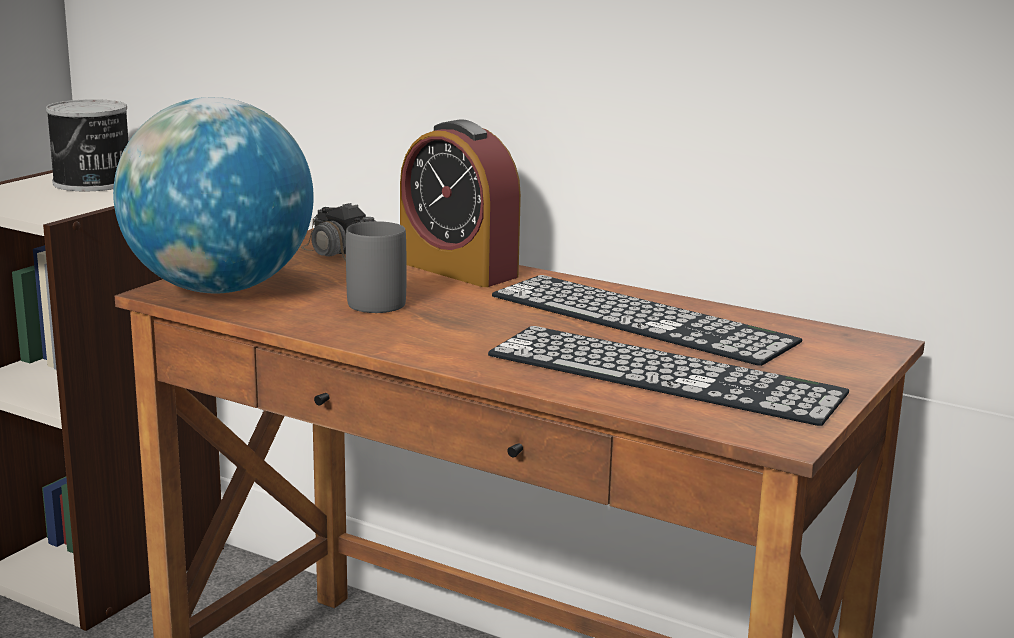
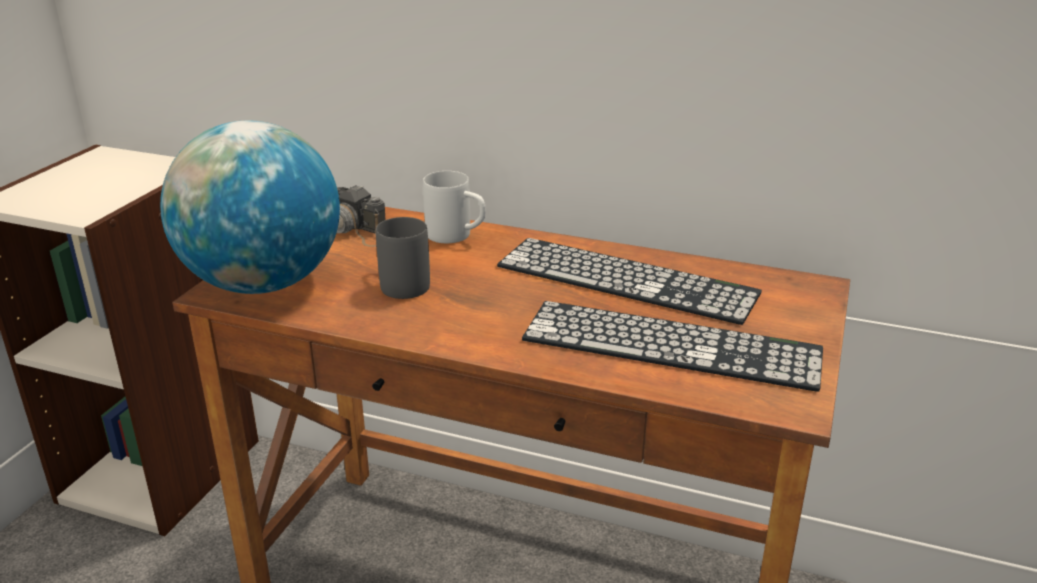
camera: 10 degrees left, 10 degrees up
can [46,99,128,191] -> none
alarm clock [400,119,521,287] -> white mug [423,171,486,243]

